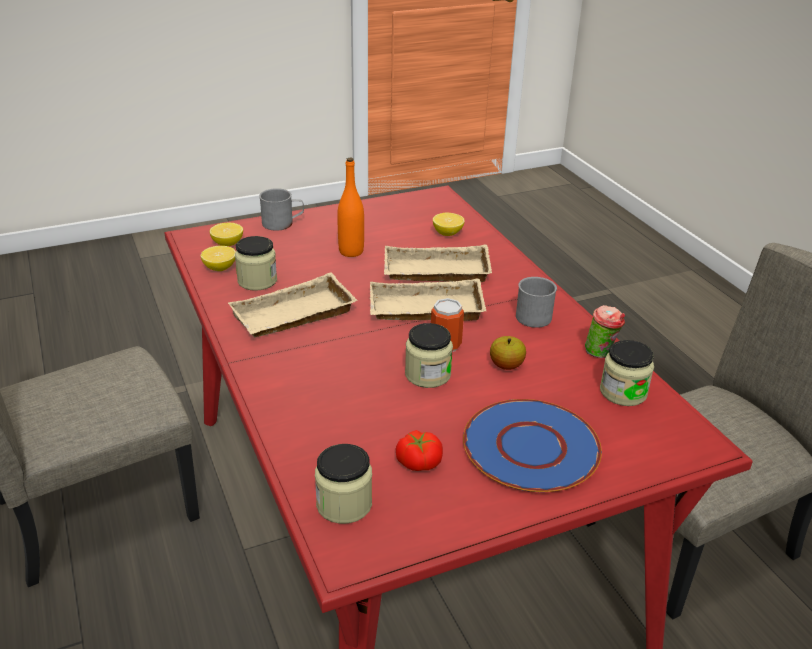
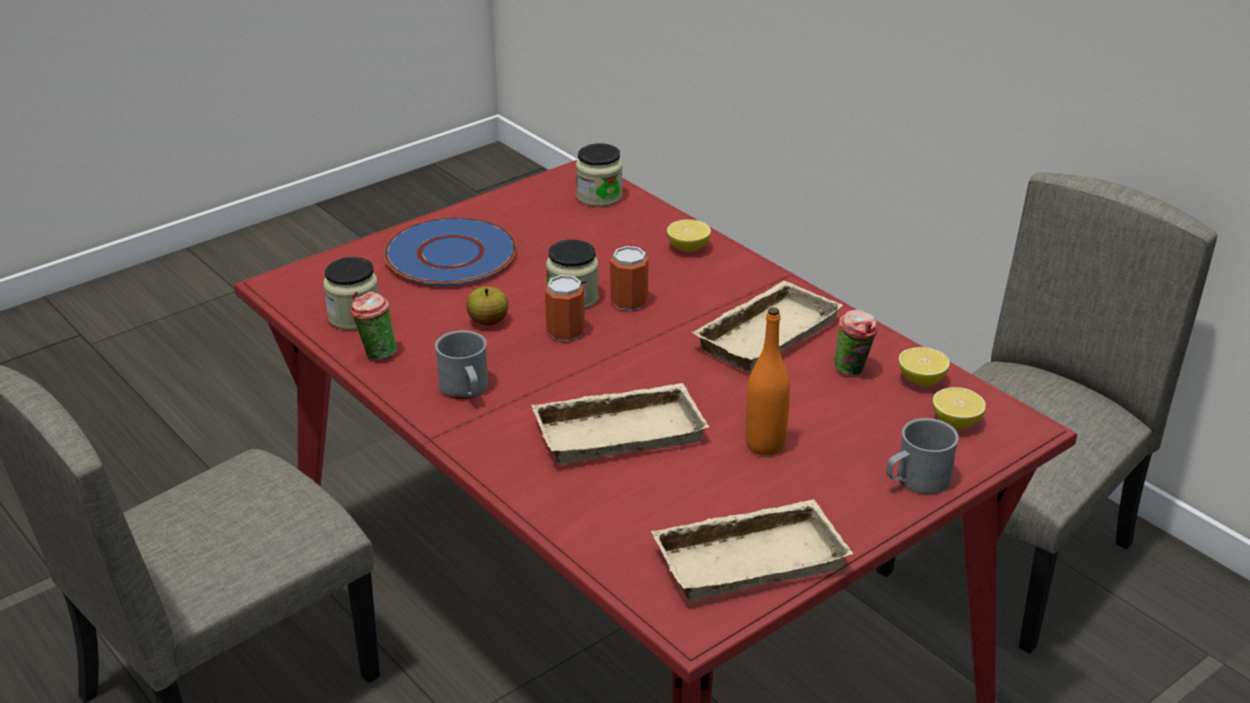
camera: 165 degrees right, 0 degrees up
jar [235,236,277,291] -> cup [834,310,878,375]
beige tray [370,279,486,321] -> beige tray moved to [651,499,853,601]
tomato [395,430,443,471] -> none
lemon [433,213,465,236] -> lemon moved to [667,219,711,252]
none -> can [610,246,648,311]

